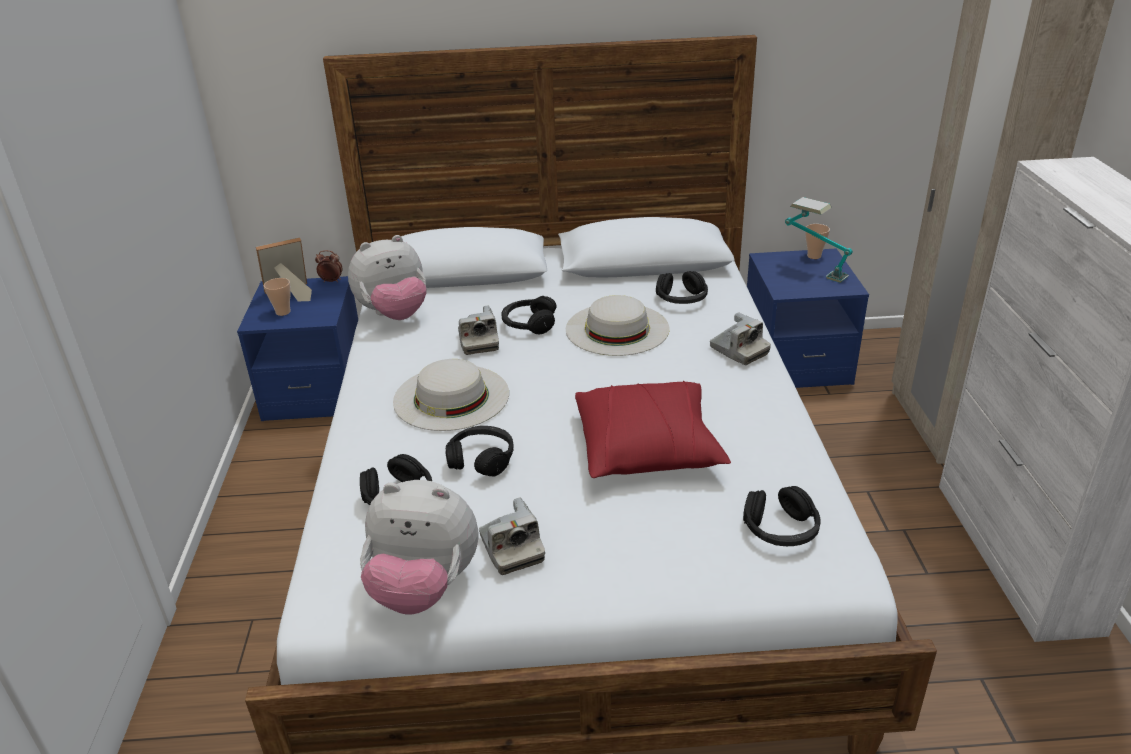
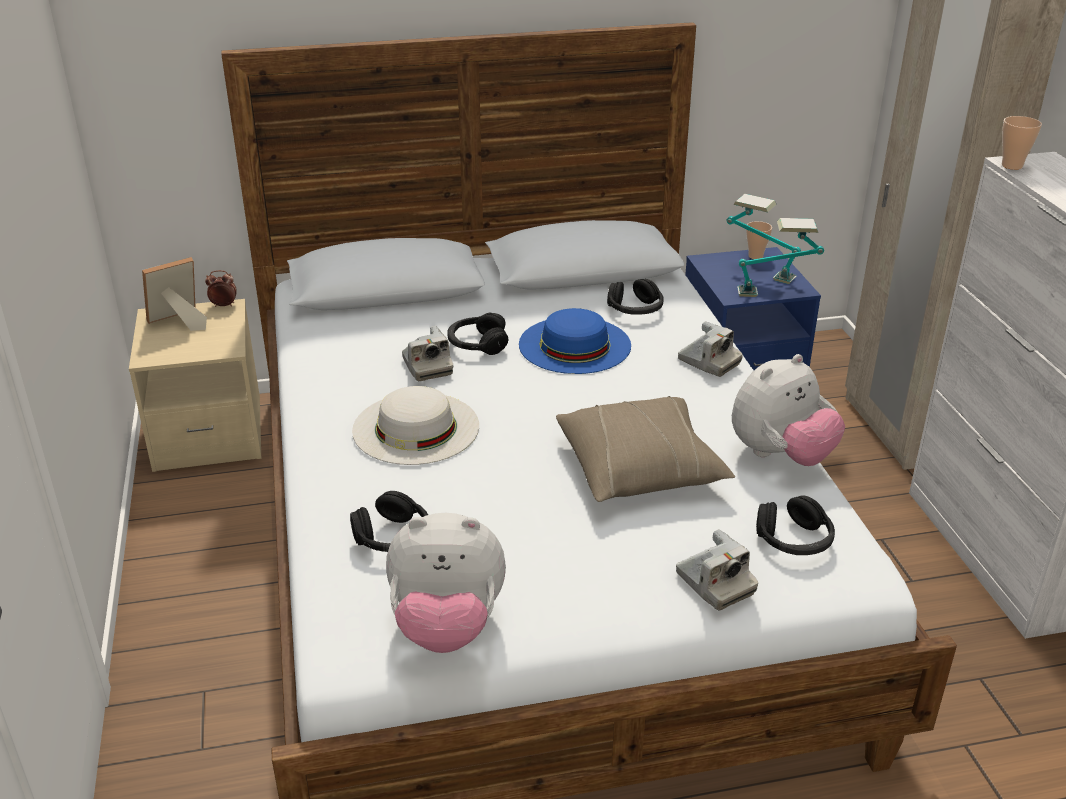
camera: 10 degrees left, 0 degrees up
blue nightstand [237,276,358,421] -> beige nightstand [129,299,261,472]
cup [264,278,291,316] -> cup moved to [1002,116,1042,170]
plush toy [348,235,426,320] -> plush toy moved to [732,354,845,466]
black headphones [445,426,514,477] -> none
camera [479,497,545,575] -> camera moved to [676,529,758,610]
white hat [566,295,669,356] -> blue hat [519,308,631,374]
red pillow [575,381,731,478] -> beige pillow [556,396,735,502]
none -> table lamp [737,218,824,297]

